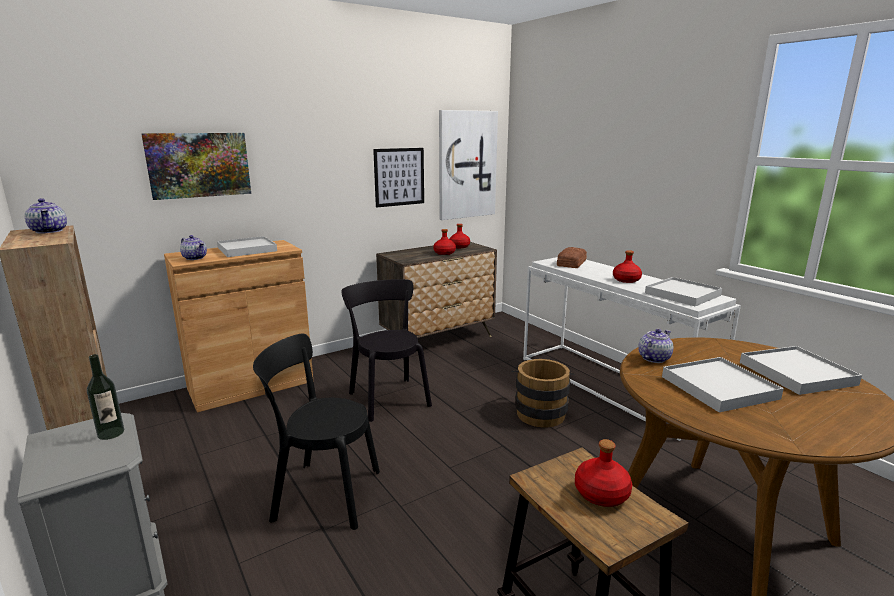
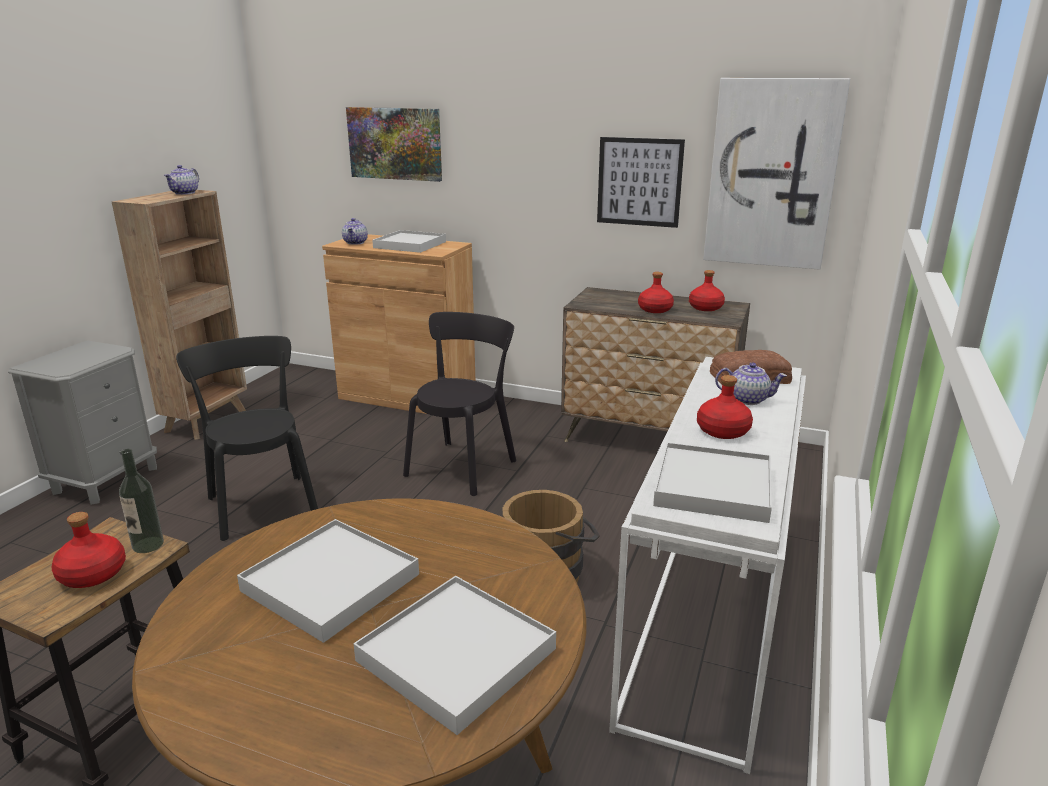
camera: 55 degrees right, 5 degrees up
bottle [87,354,124,440] -> bottle moved to [119,449,164,553]
teapot [638,329,673,363] -> teapot moved to [715,362,787,405]

